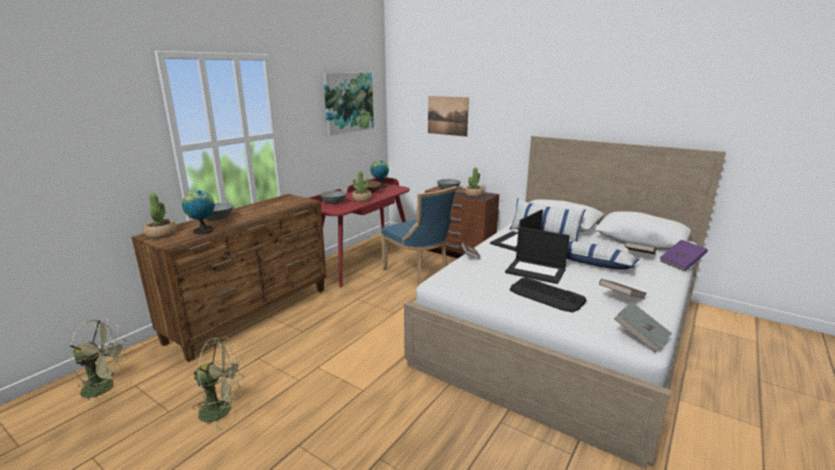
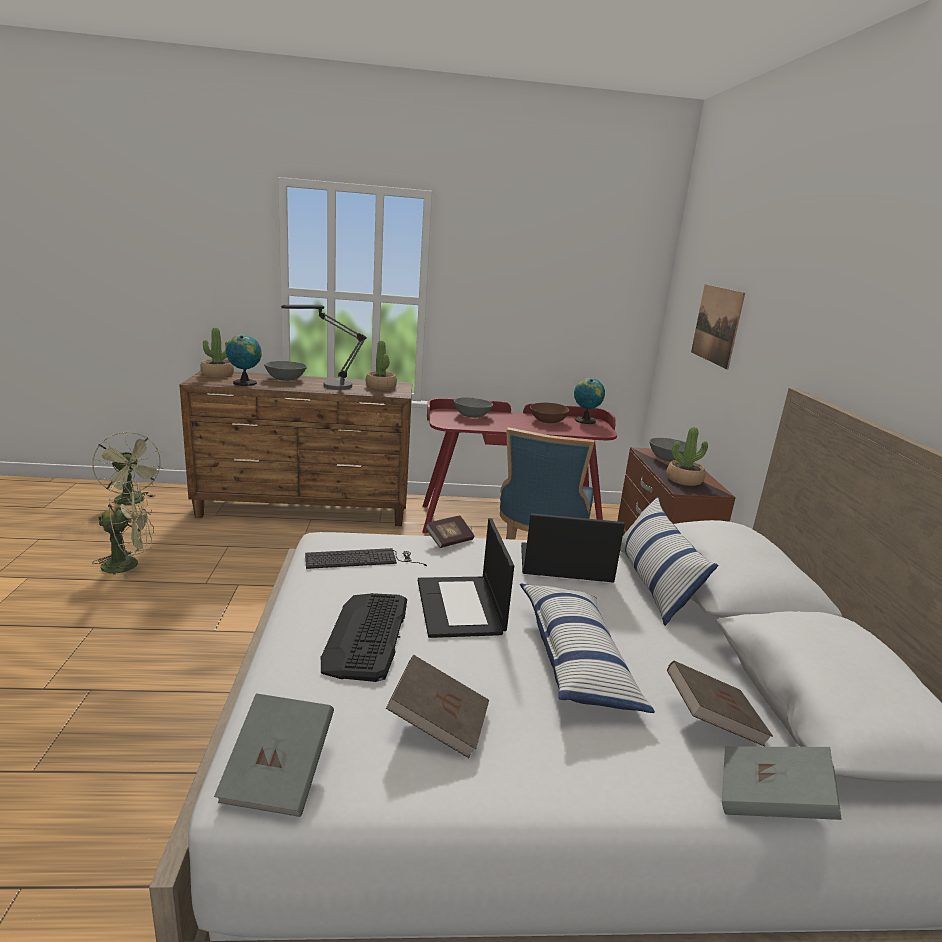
camera: 50 degrees right, 0 degrees up
green fan [192,337,244,431] -> green fan turned 60 degrees counterclockwise [93,481,154,580]
picture [323,73,374,135] -> none
potted plant [352,171,372,202] -> potted plant moved to [366,341,397,390]
purple book [660,240,708,271] -> grey book [722,747,842,820]
none -> table lamp [281,305,367,390]
none -> keyboard [305,548,427,569]

